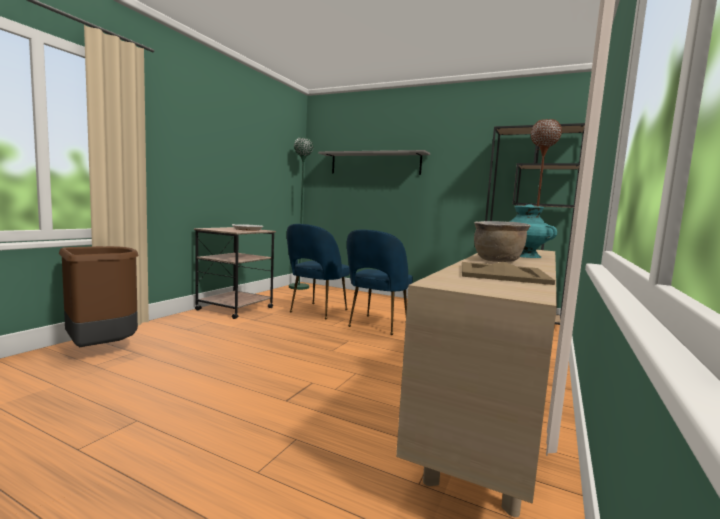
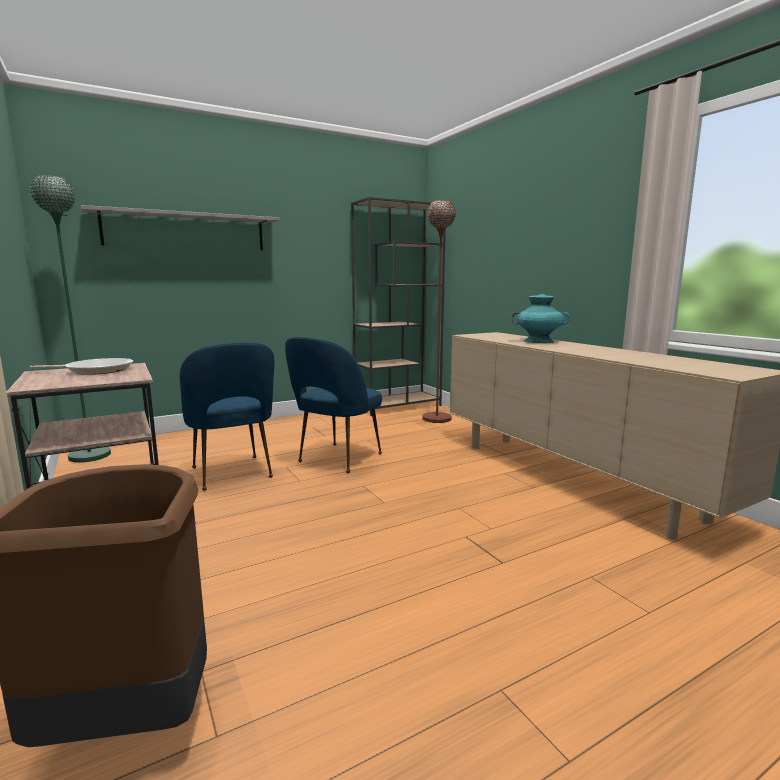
camera: 55 degrees left, 5 degrees up
blue chair [347,230,413,335] -> blue chair turned 60 degrees clockwise [285,337,382,473]
beige tray [462,262,555,285] -> none
brown cooking pot [474,221,531,262] -> none

